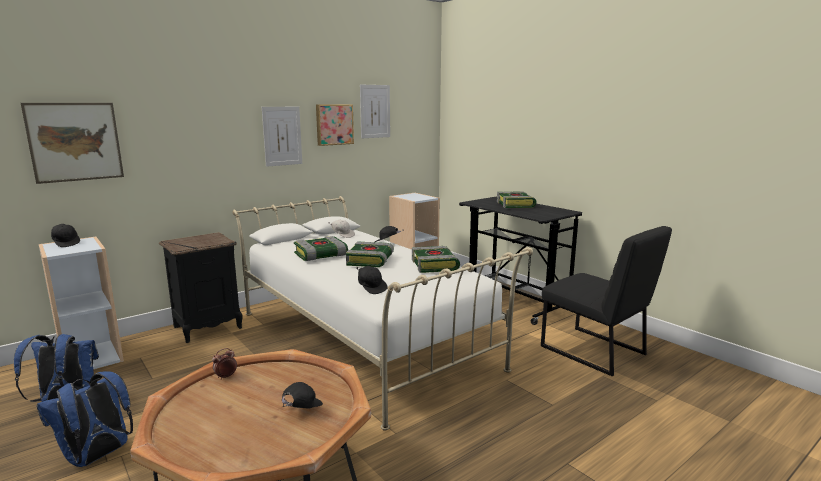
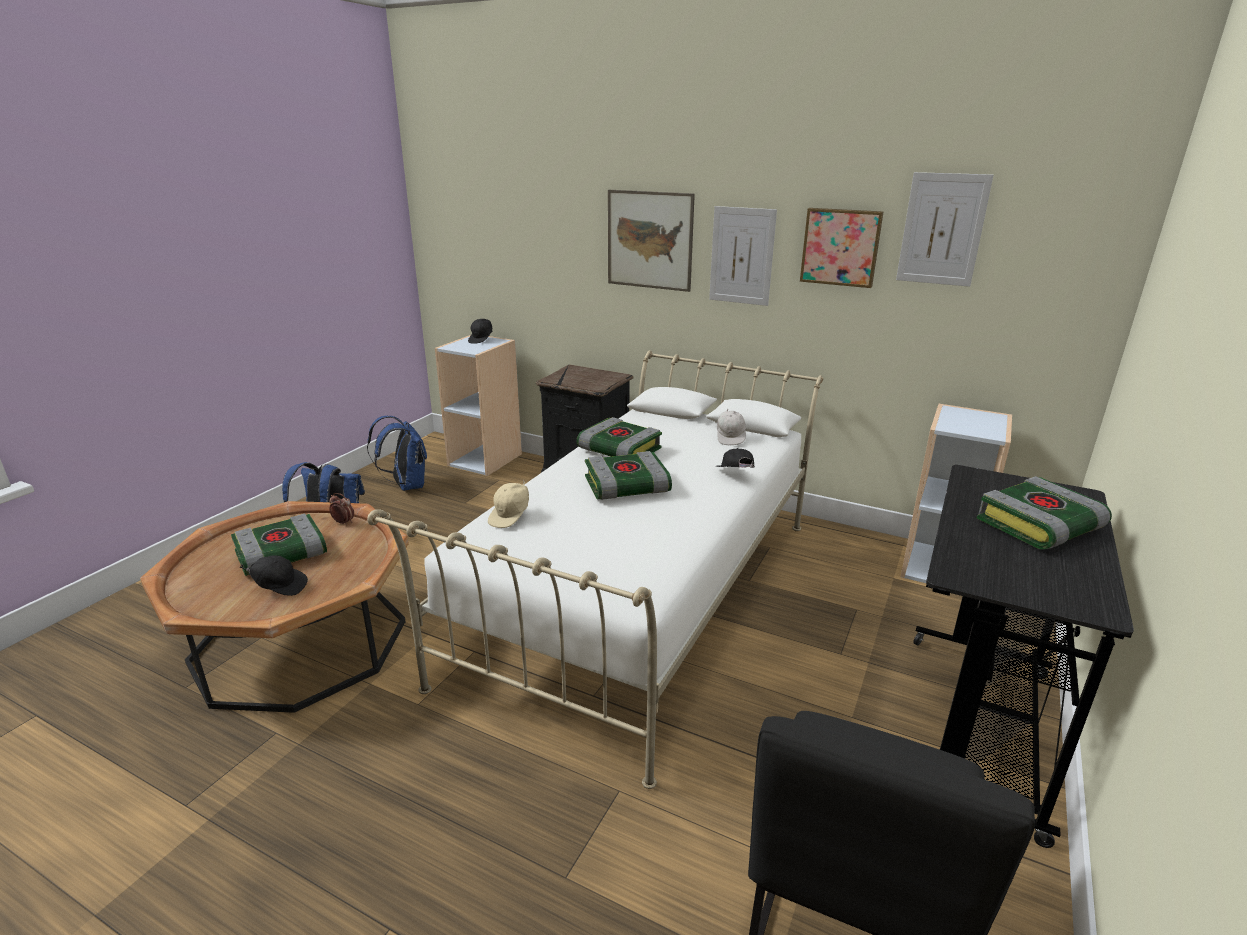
camera: 65 degrees right, 10 degrees up
picture [21,103,124,184] -> picture moved to [608,190,695,292]
black cap [357,266,388,294] -> beige cap [488,481,529,528]
book [412,246,460,273] -> book moved to [231,514,327,576]

